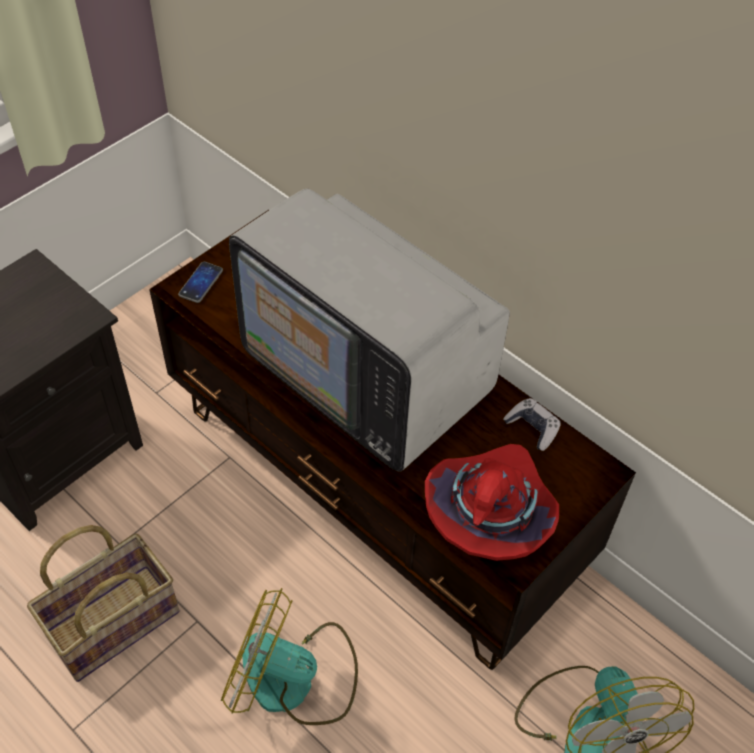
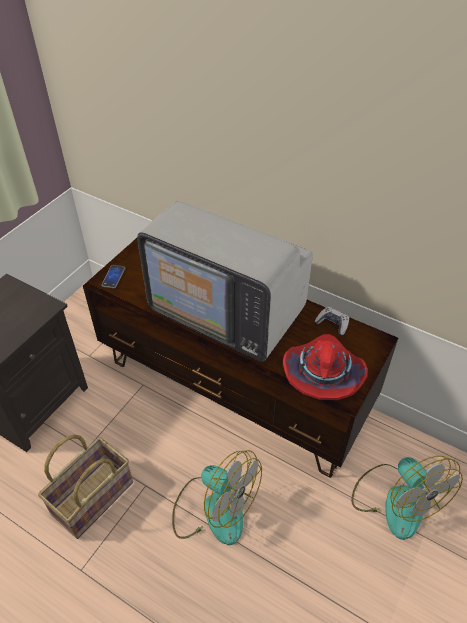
camera: 10 degrees left, 5 degrees down
fan [221,588,358,725] -> fan turned 150 degrees counterclockwise [172,450,262,545]

